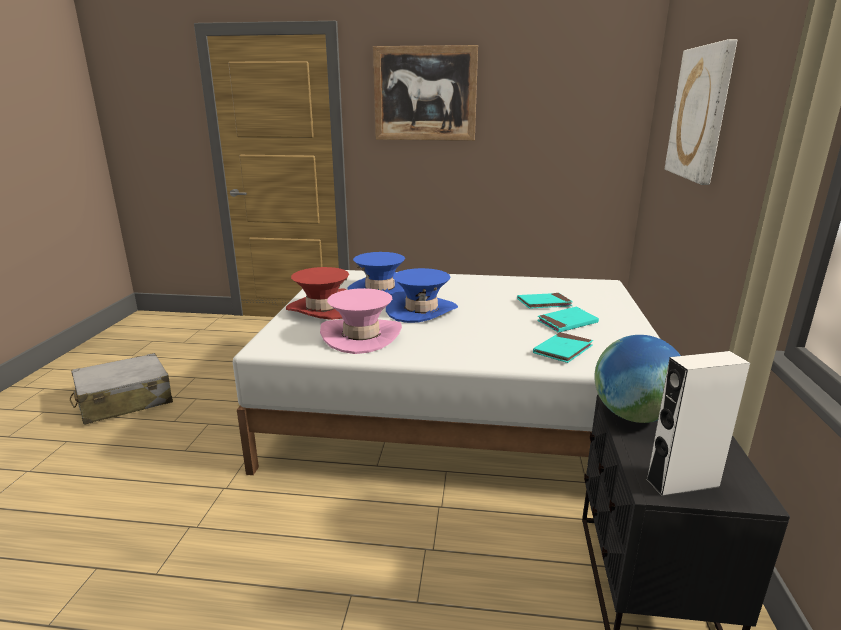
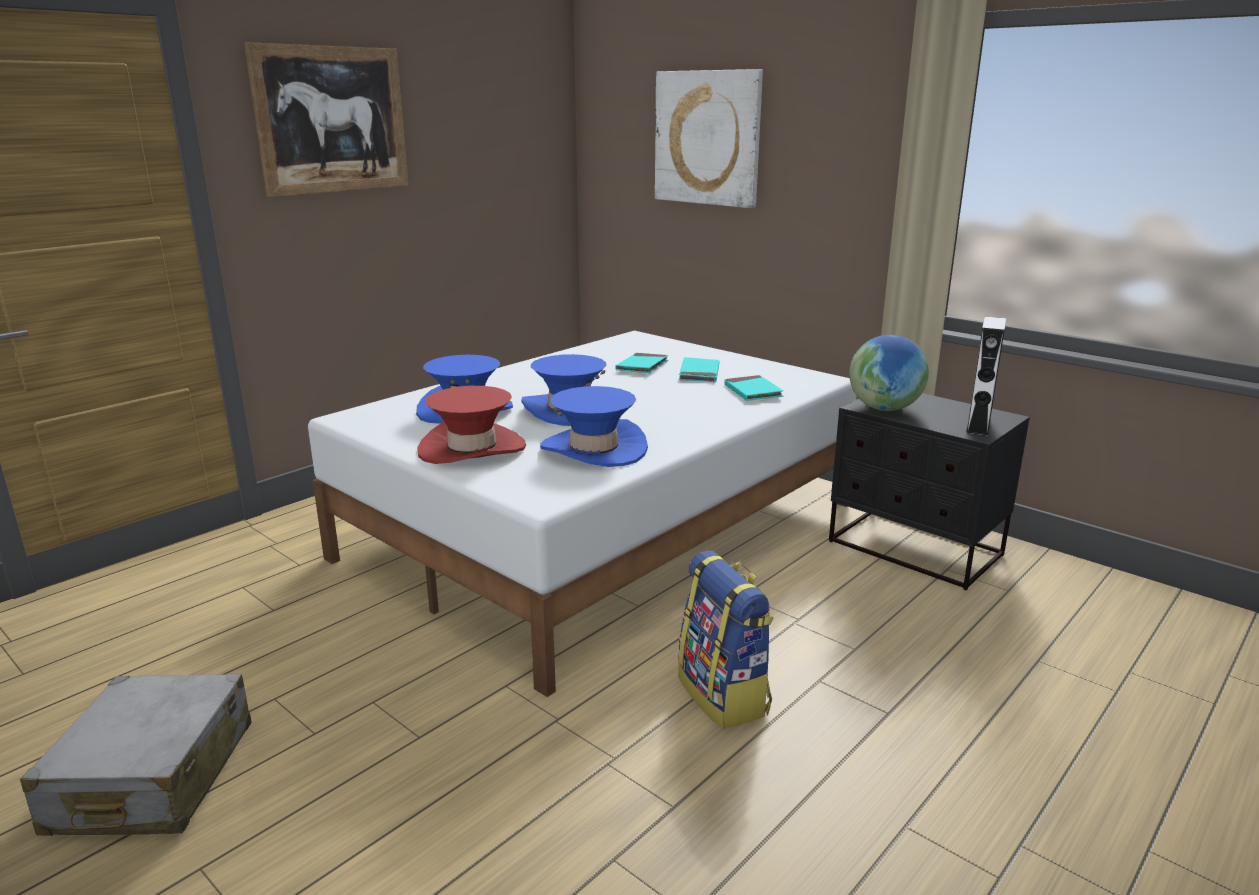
camera: 55 degrees left, 0 degrees up
pink hat [320,288,402,354] -> blue hat [540,386,648,467]
none -> backpack [678,551,774,729]

